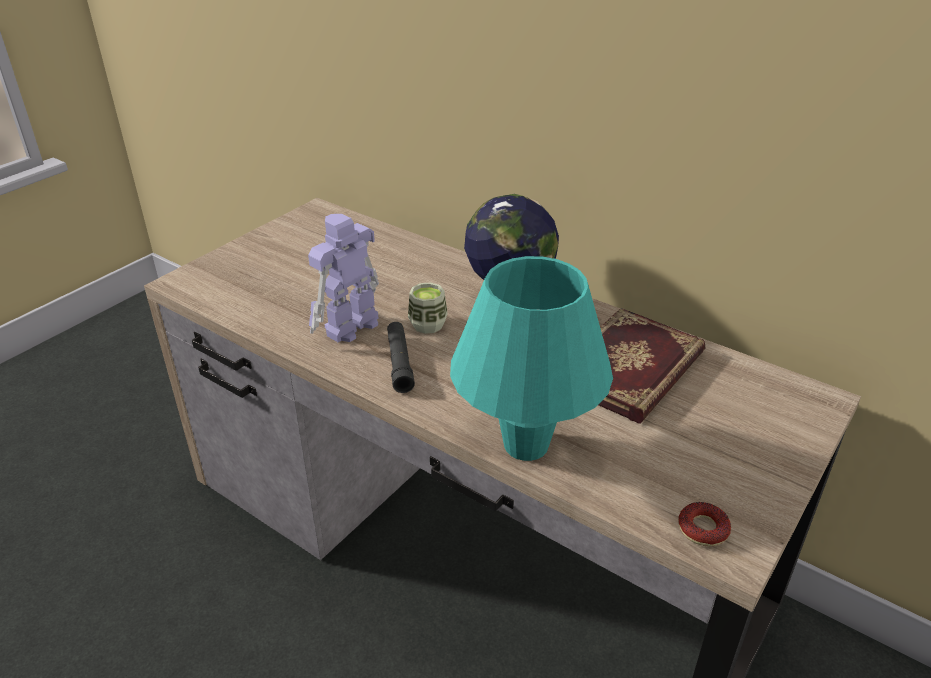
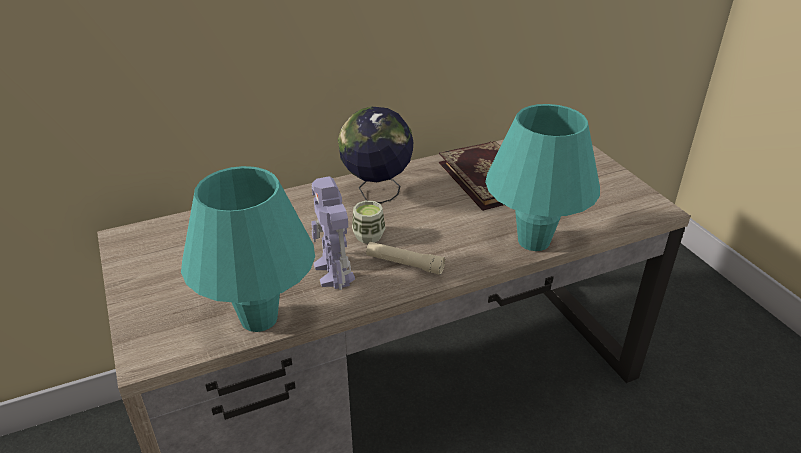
camera: 60 degrees left, 0 degrees up
black flashlight [387,322,415,393] -> beige flashlight [366,242,445,275]
donut [678,502,731,546] -> none
none -> turquoise table lamp [181,166,315,332]

